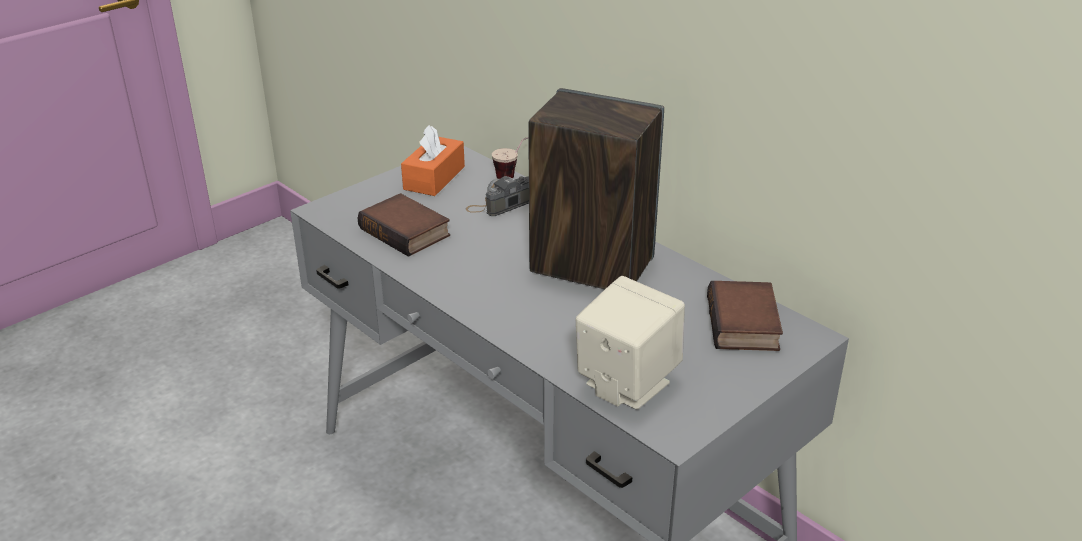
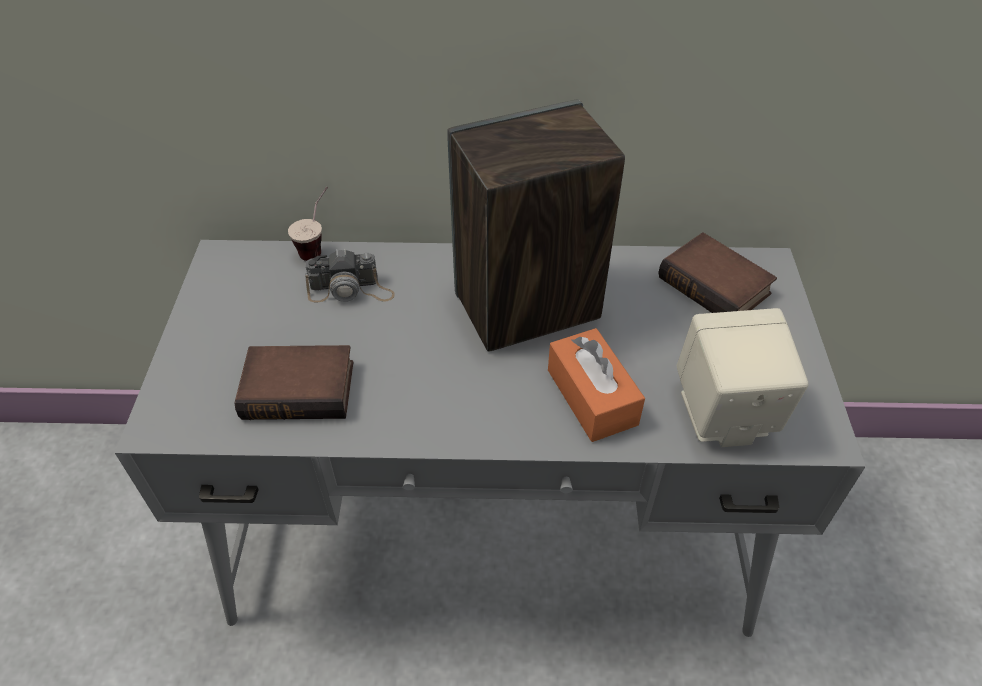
camera: 45 degrees left, 15 degrees up
orange tissue box [401,125,465,196] -> orange tissue box moved to [548,328,645,442]
camera [466,176,529,216] -> camera turned 105 degrees counterclockwise [305,249,395,302]

